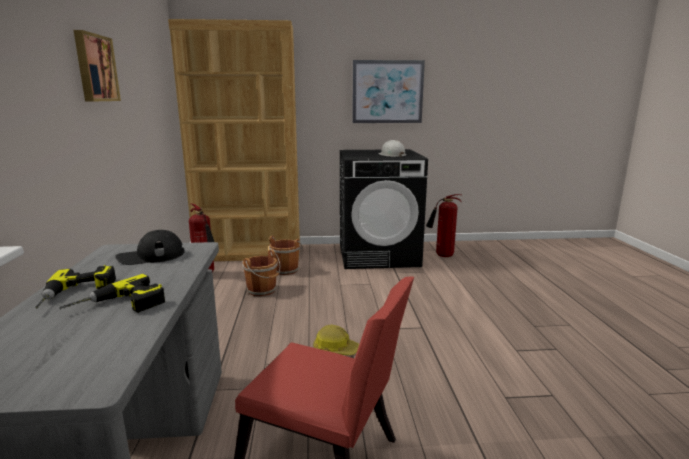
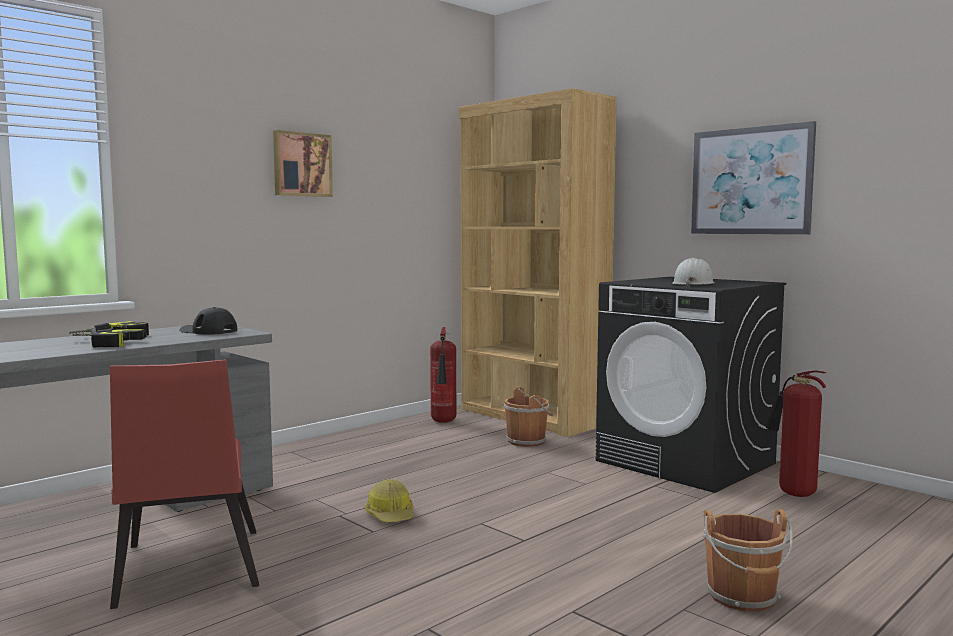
camera: 50 degrees right, 10 degrees down
brown bucket [242,250,281,296] -> brown bucket moved to [703,509,793,611]

